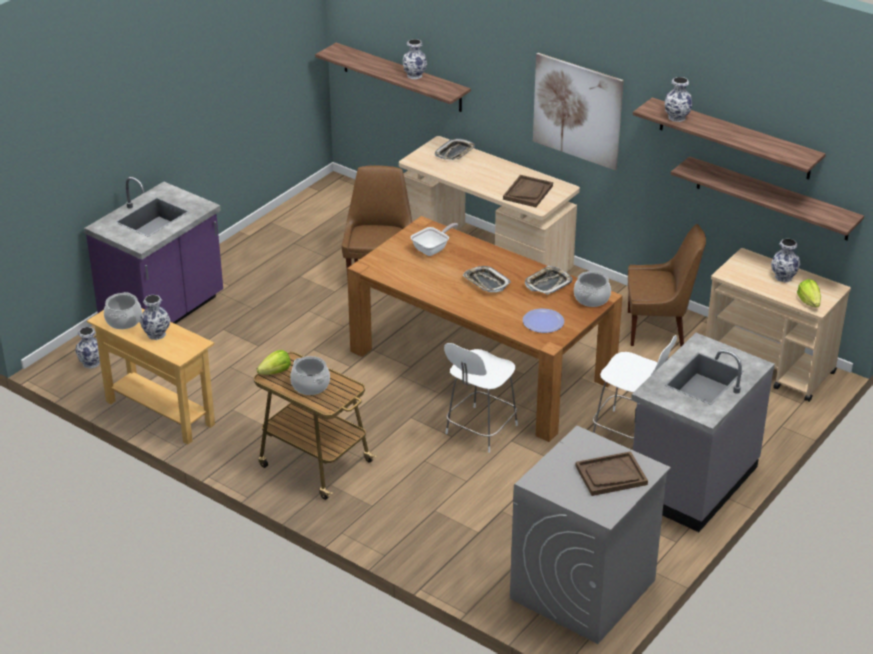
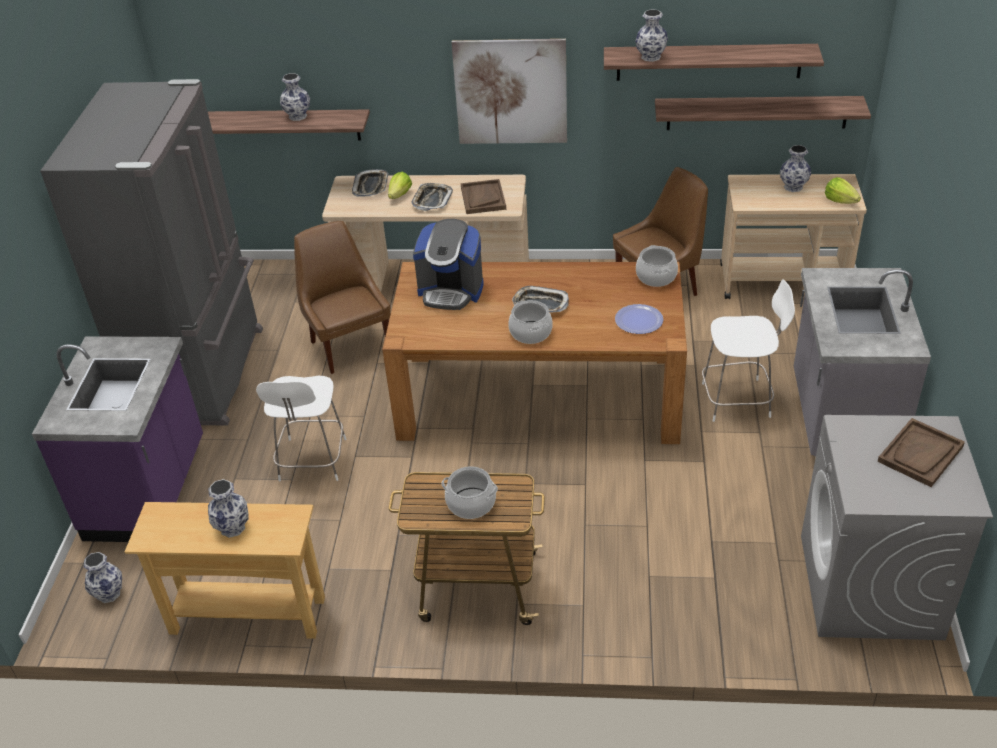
camera: 30 degrees left, 5 degrees up
cooking pot [104,292,142,329] -> cooking pot moved to [508,300,553,344]
lettuce [257,350,291,375] -> lettuce moved to [388,172,412,199]
frying pan [411,223,458,256] -> coffee machine [413,219,484,310]
white stool [444,343,518,453] -> white stool moved to [256,376,346,481]
tray [525,266,572,295] -> tray moved to [412,183,453,211]
none -> grey fridge [40,79,263,426]

